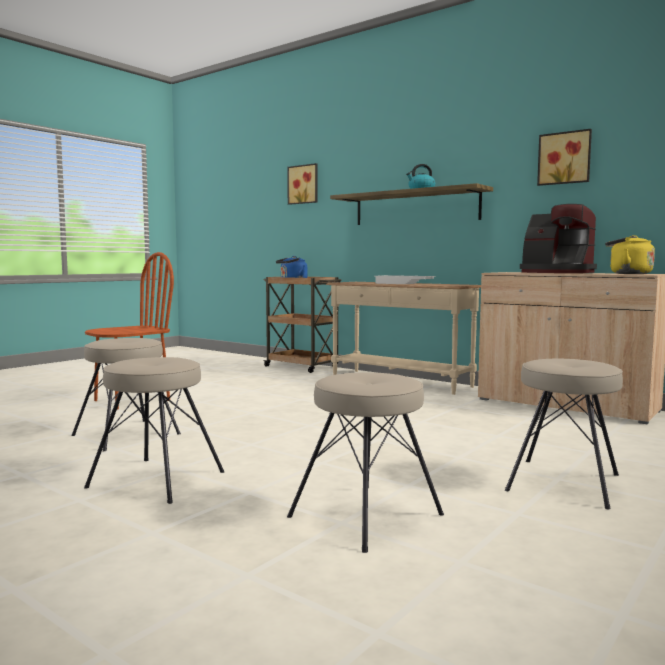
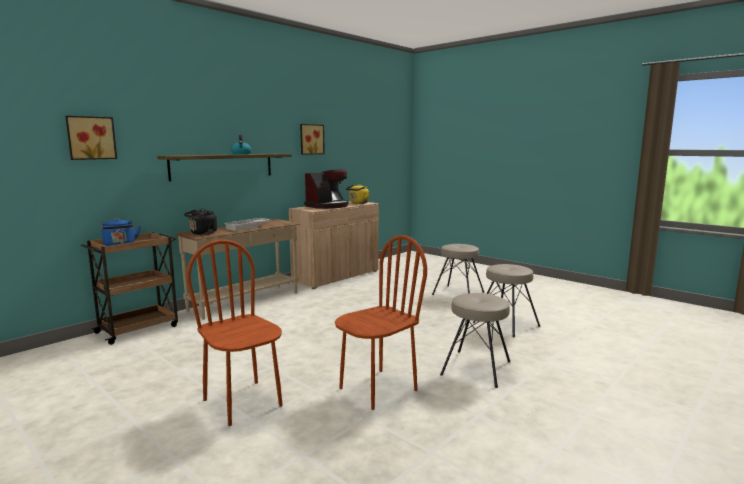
camera: 85 degrees left, 5 degrees up
beige stool [71,338,181,451] -> brown chair [335,235,427,410]
none -> black kettle [184,209,217,235]

